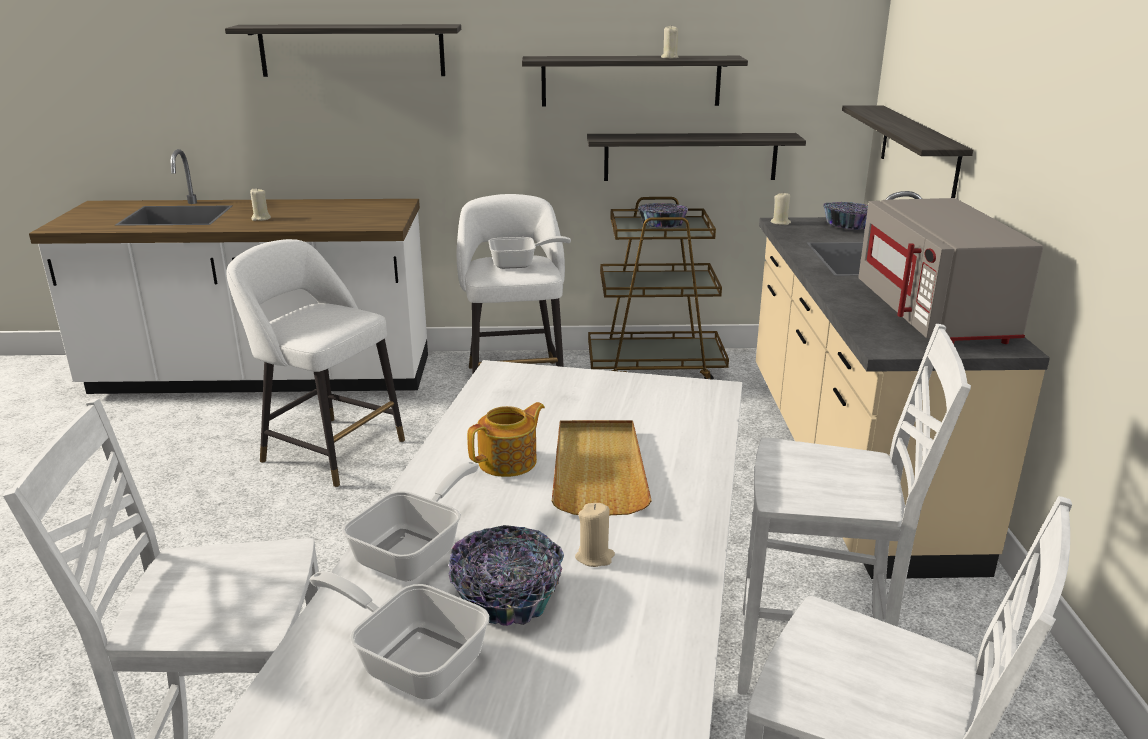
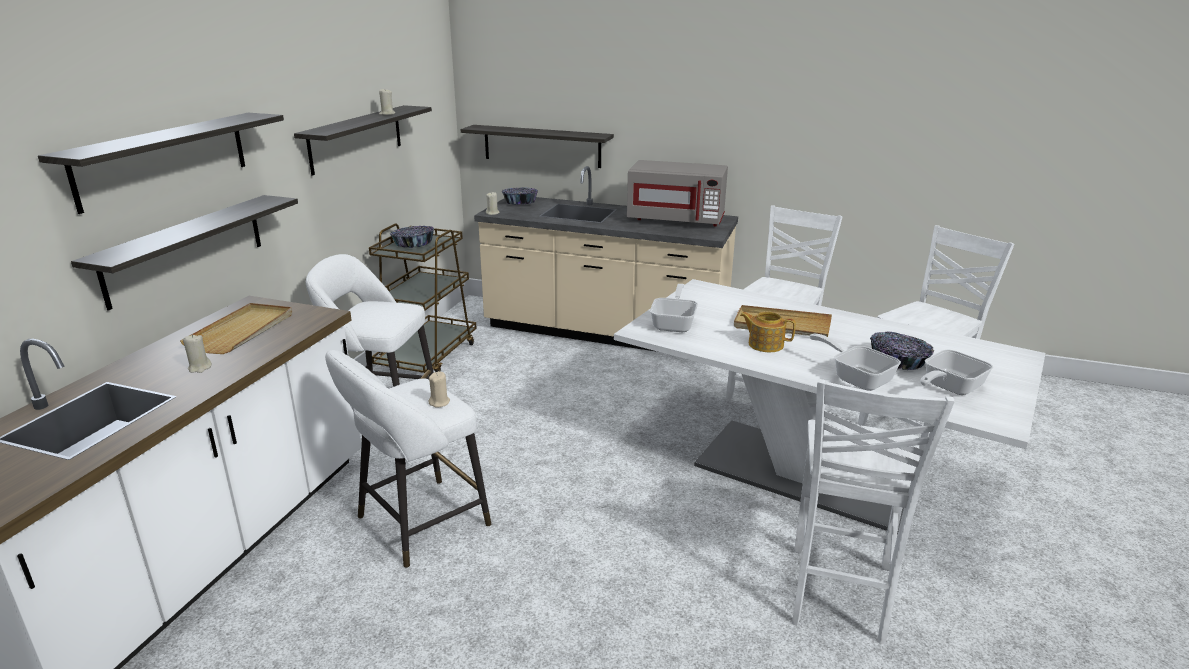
camera: 70 degrees left, 0 degrees up
teapot [467,402,545,477] -> teapot turned 45 degrees counterclockwise [740,311,796,352]
frying pan [489,236,571,269] -> frying pan moved to [650,284,698,332]
beige candle [575,503,615,567] -> beige candle moved to [429,371,450,408]
shelf [587,133,806,181] -> shelf moved to [71,195,298,311]
none -> beige tray [180,303,292,354]

